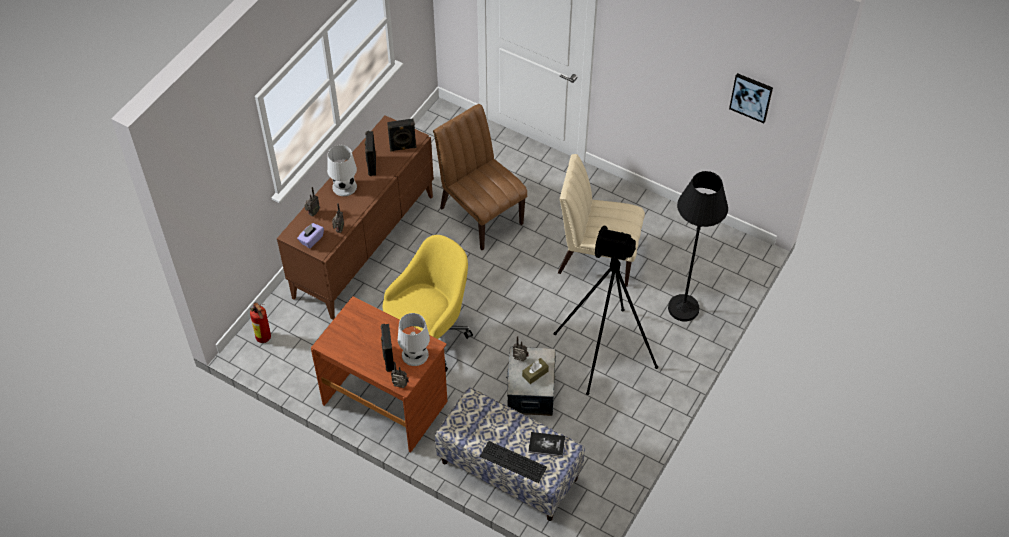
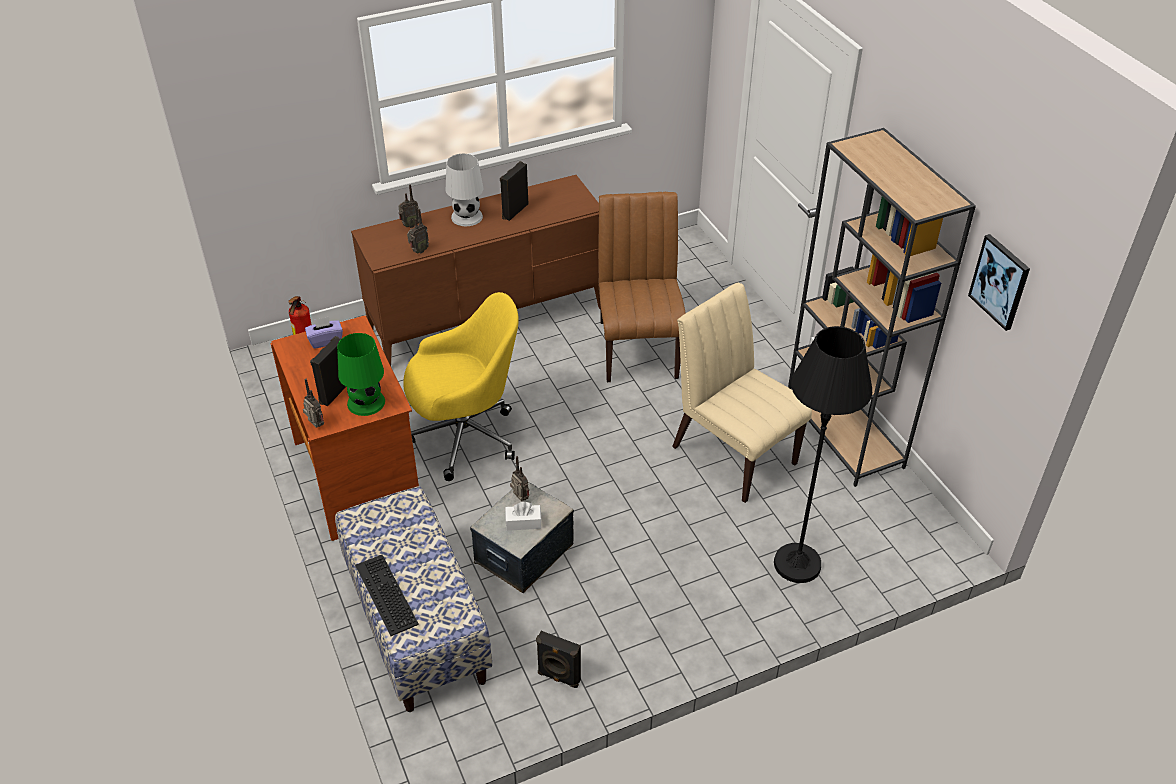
camera: 35 degrees right, 10 degrees down
purple tissue box [297,223,324,249] -> purple tissue box moved to [305,317,343,349]
black speaker [387,118,417,152] -> black speaker moved to [536,631,581,688]
white table lamp [398,313,430,366] -> green table lamp [337,333,385,416]
brown tissue box [522,358,549,384] -> white tissue box [505,502,542,531]
book [528,432,565,457] -> none
black floor lamp [554,226,658,395] -> none
none -> bookcase [788,128,976,487]

